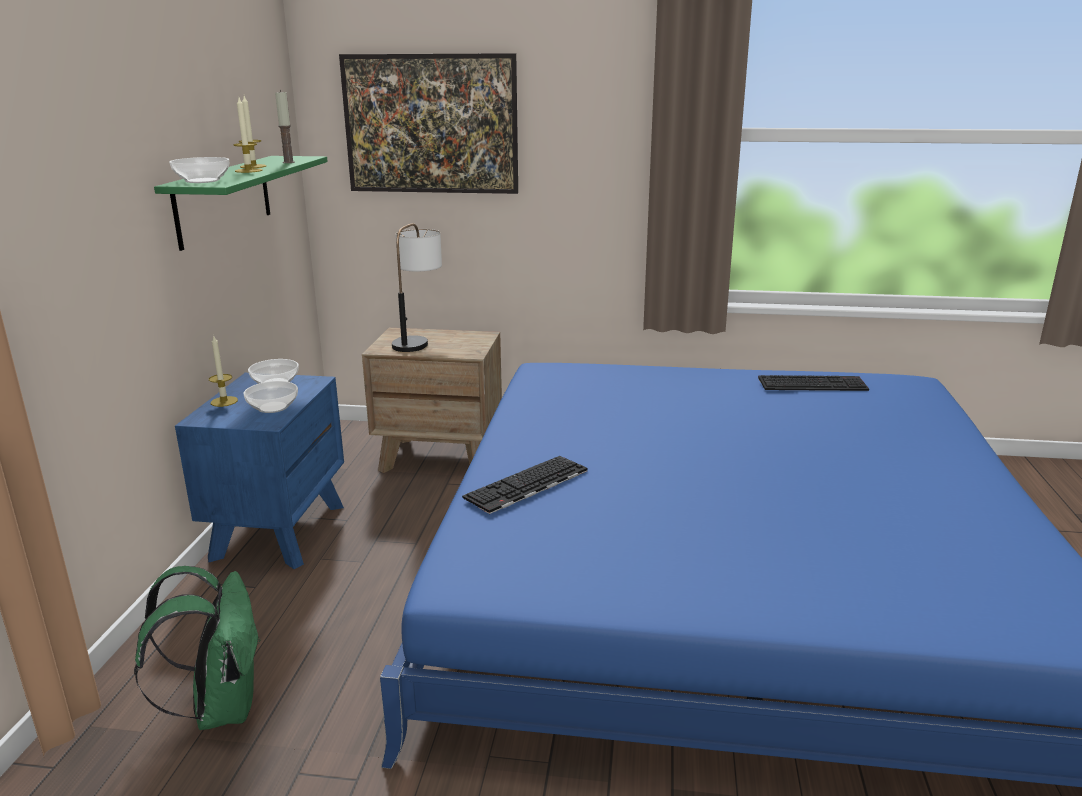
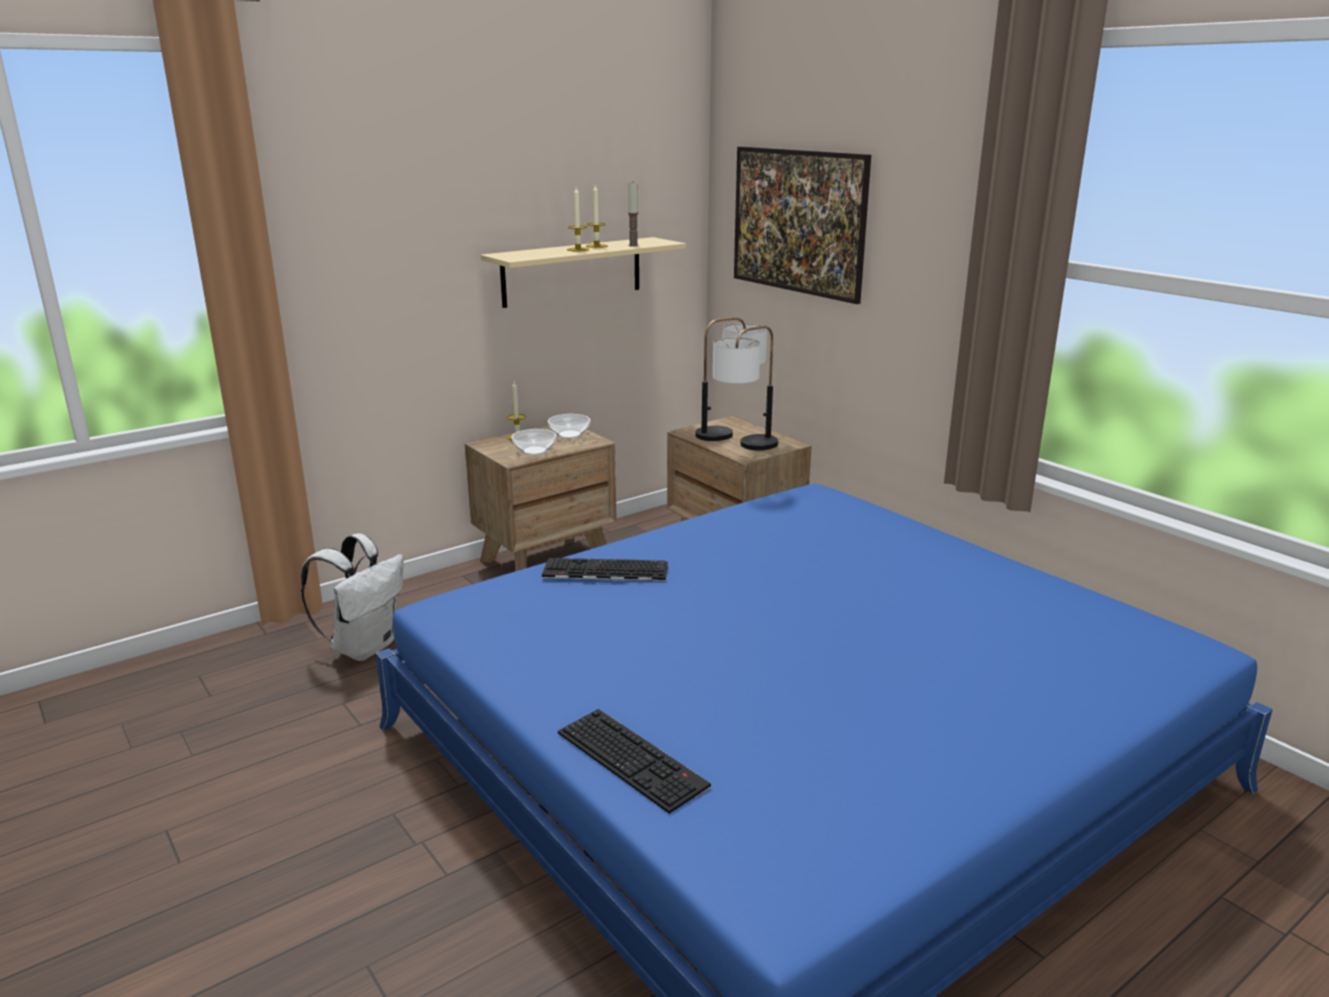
camera: 45 degrees right, 0 degrees up
green backpack [134,566,261,730] -> white backpack [301,533,404,661]
green shelf [154,156,328,251] -> beige shelf [481,237,686,308]
bowl [169,157,229,183] -> none
blue nightstand [175,373,344,569] -> brown nightstand [465,425,617,571]
keyboard [758,375,869,391] -> keyboard moved to [558,709,711,814]
none -> table lamp [713,326,778,450]

